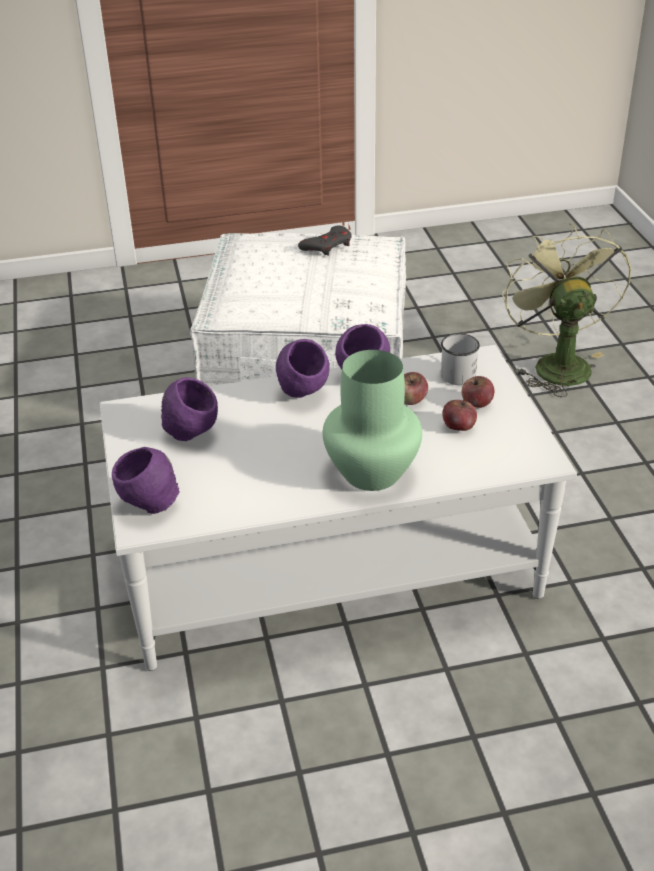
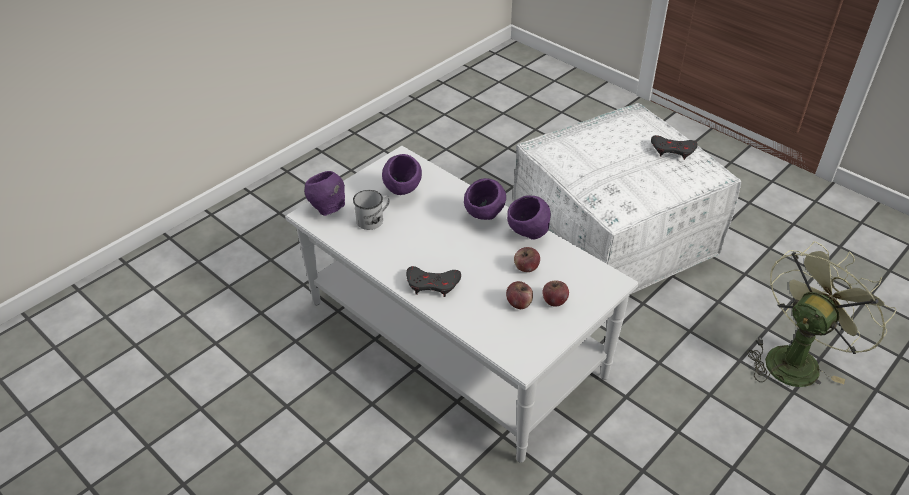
camera: 55 degrees right, 5 degrees up
green vase [323,350,422,491] -> grey game controller [406,266,461,297]
white mug [441,334,480,385] -> white mug moved to [353,190,390,230]

